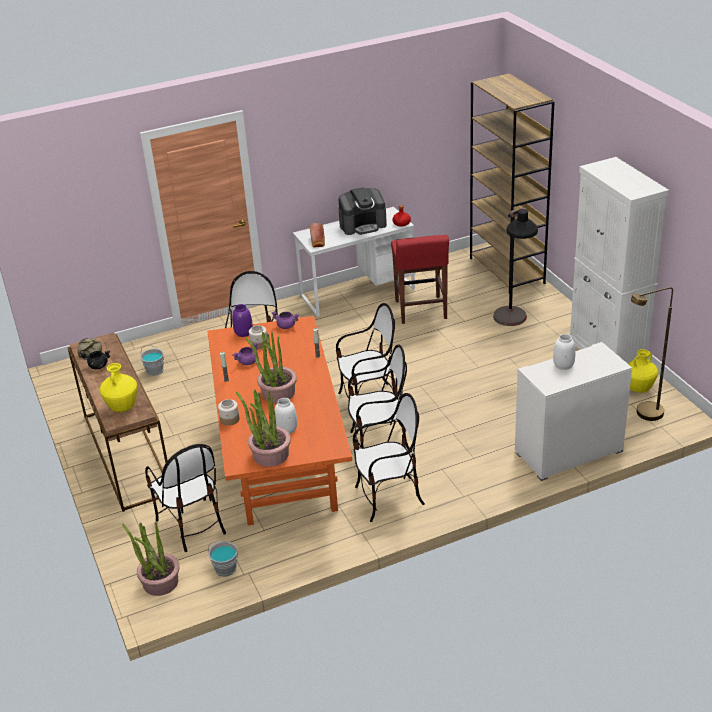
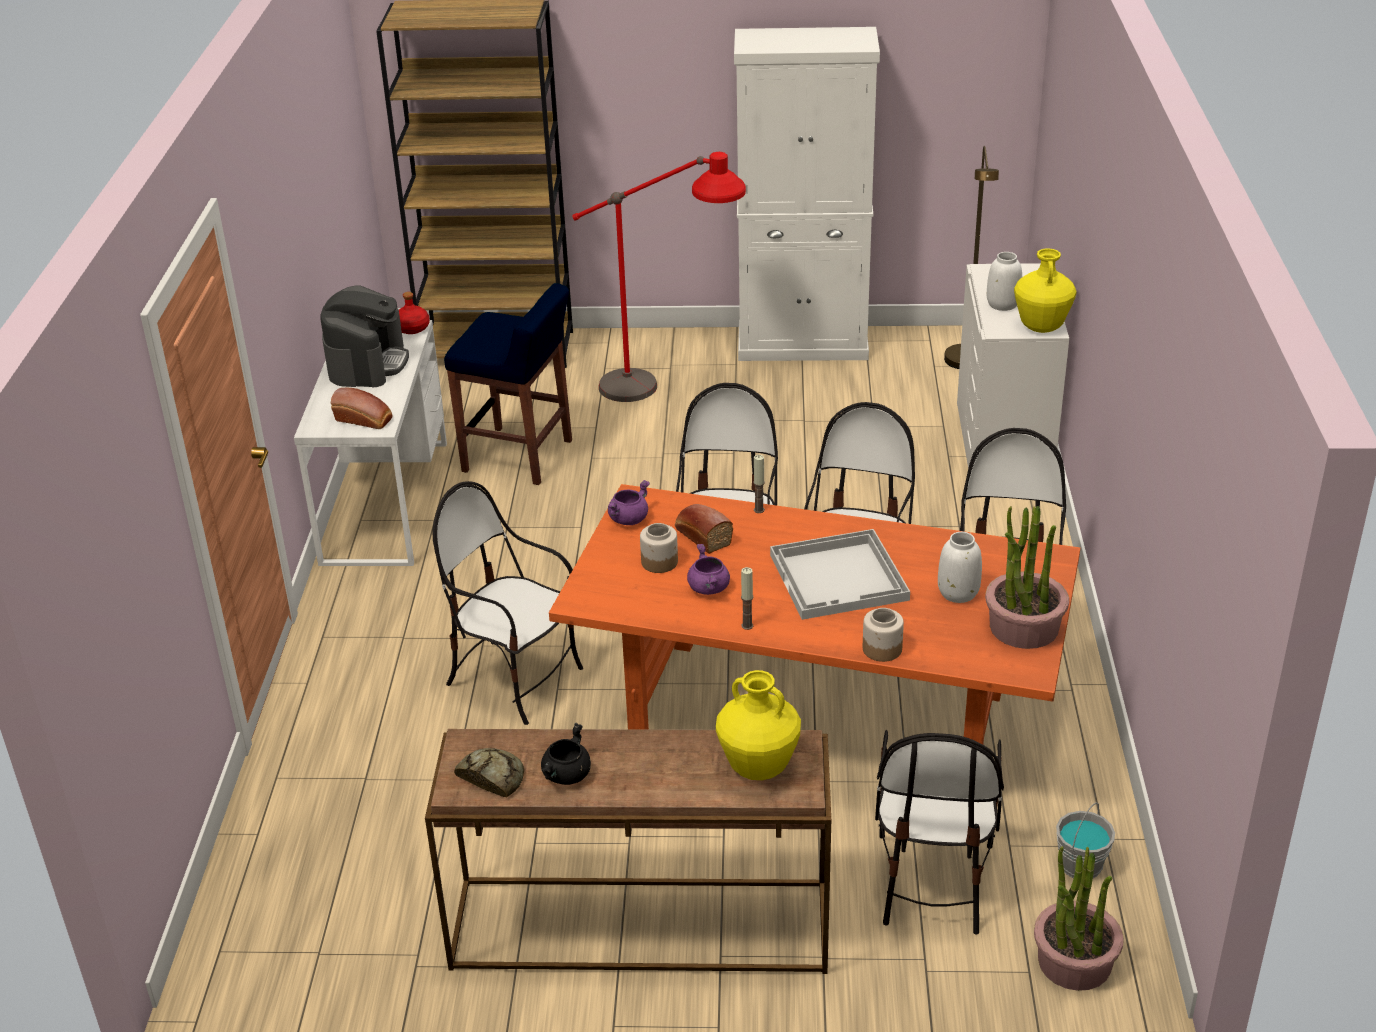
camera: 65 degrees left, 0 degrees up
grey bucket [140,345,164,376] -> none
chair [145,444,226,552] -> chair turned 105 degrees clockwise [875,730,1004,935]
purple vase [232,304,253,337] -> none
potted plant [245,332,297,403] -> white tray [770,529,910,620]
red stool [391,235,449,324] -> blue stool [444,283,572,485]
black floor lamp [493,208,538,326] -> red floor lamp [572,152,746,402]
yellow vase [628,349,658,393] -> yellow vase moved to [1014,249,1077,333]
none -> bread [675,504,733,554]

